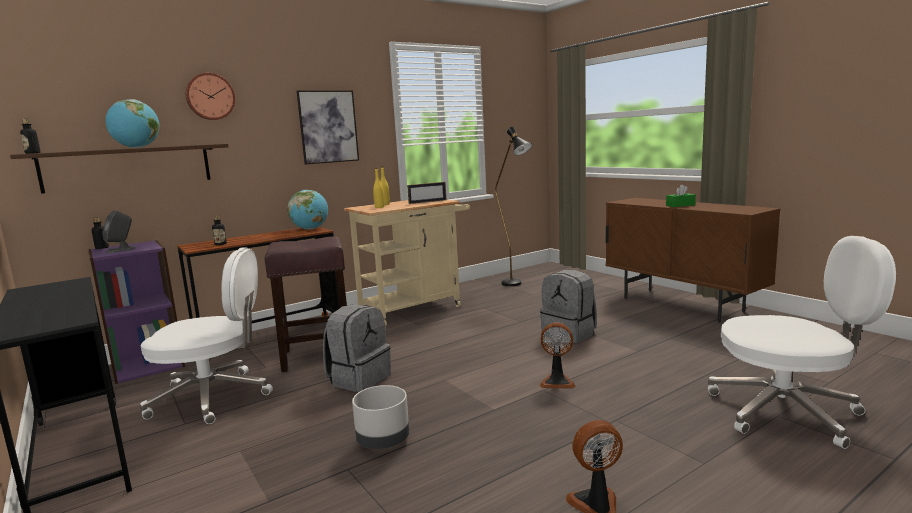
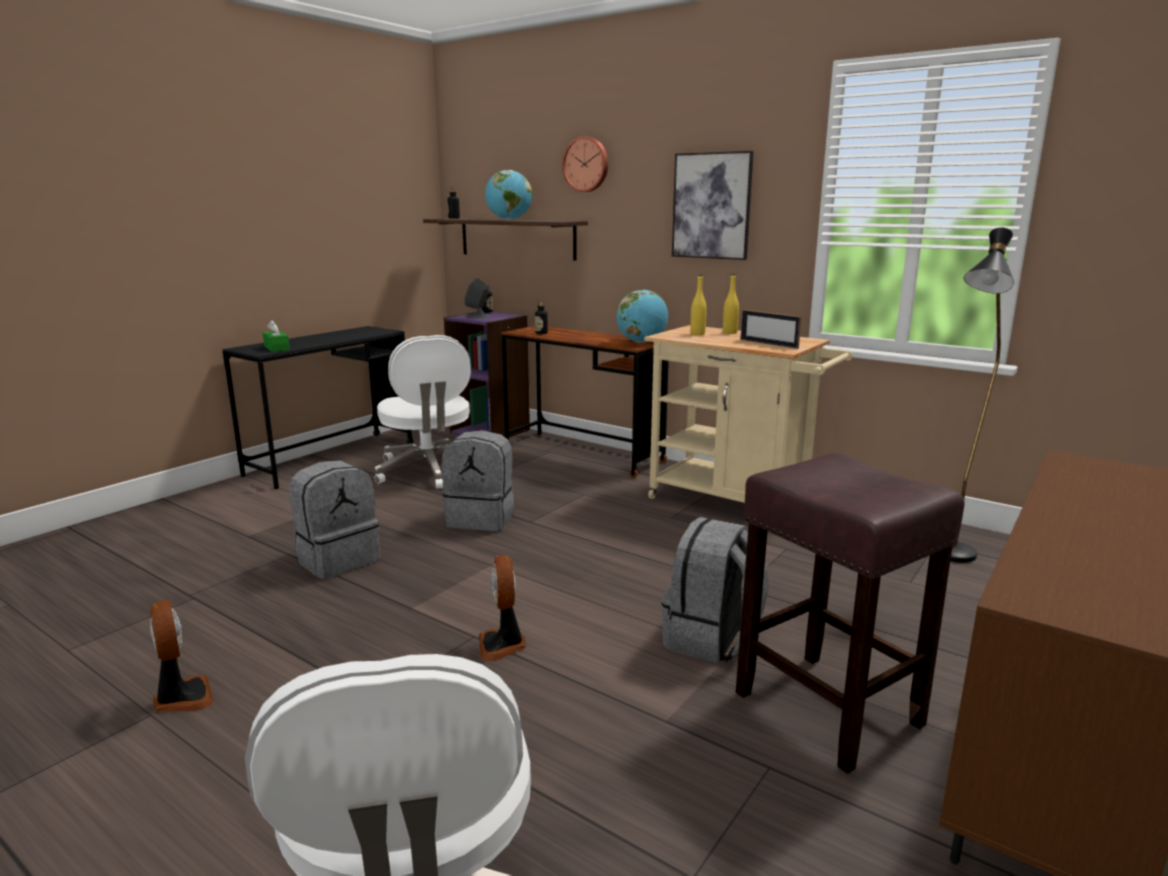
camera: 70 degrees right, 5 degrees up
brown stool [265,236,347,372] -> brown stool moved to [736,453,965,774]
grey planter [352,385,409,449] -> grey backpack [289,460,380,579]
green tissue box [666,185,696,207] -> green tissue box moved to [263,320,290,352]

